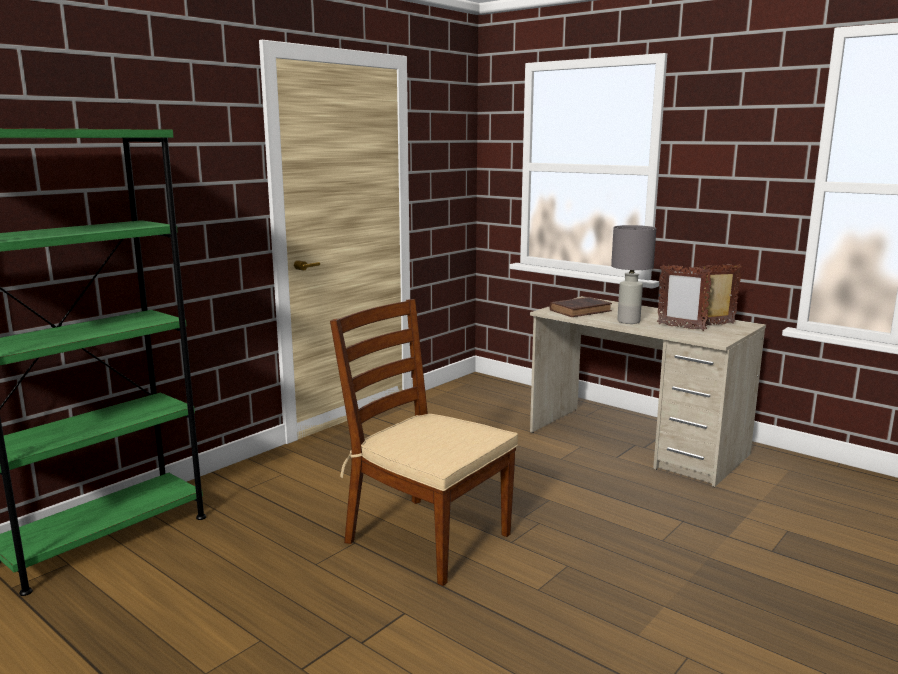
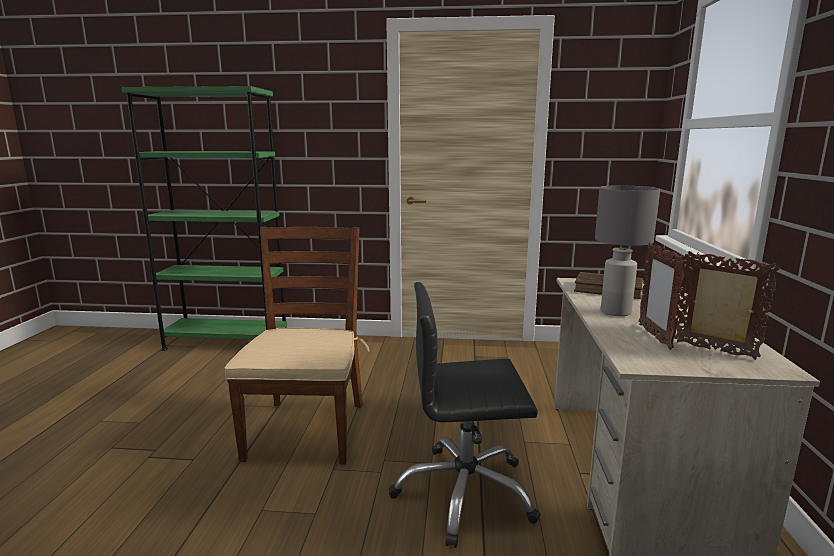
camera: 55 degrees right, 0 degrees up
none -> black office chair [389,282,541,548]

